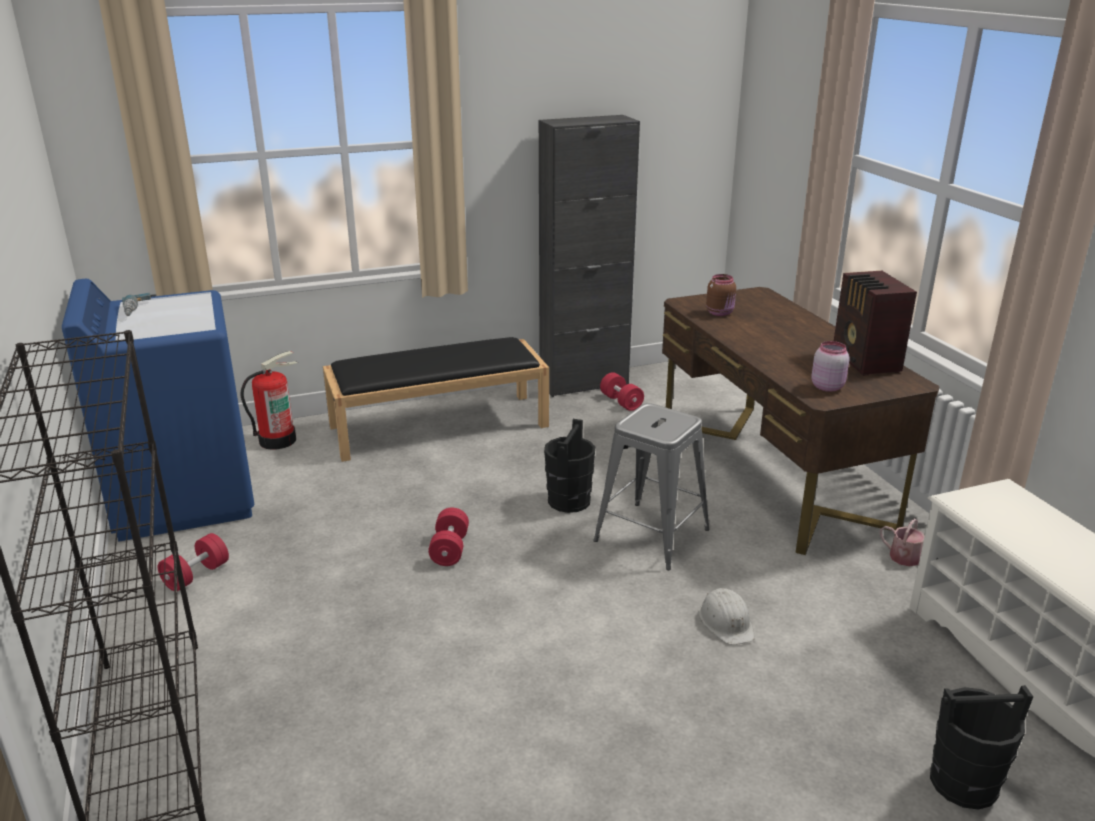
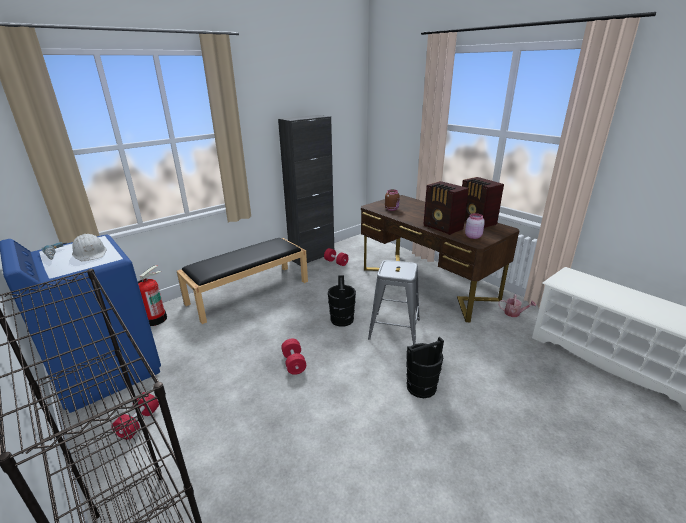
camera: 20 degrees left, 0 degrees up
white hard hat [698,588,755,645] -> white hard hat moved to [72,234,106,261]
black bucket [930,685,1033,810] -> black bucket moved to [406,337,444,398]
none -> radio [423,181,469,235]

